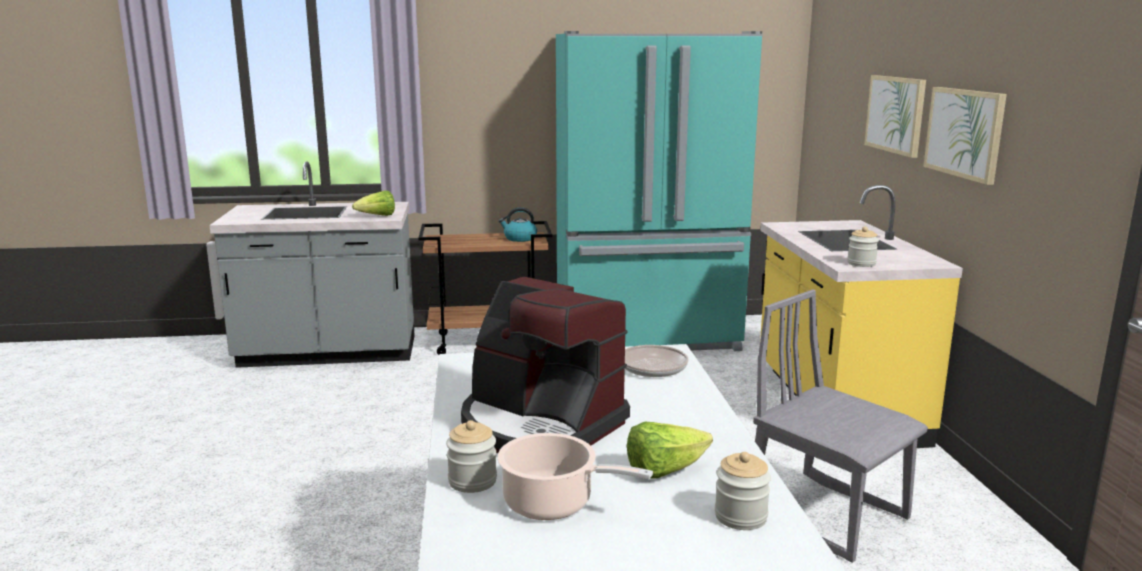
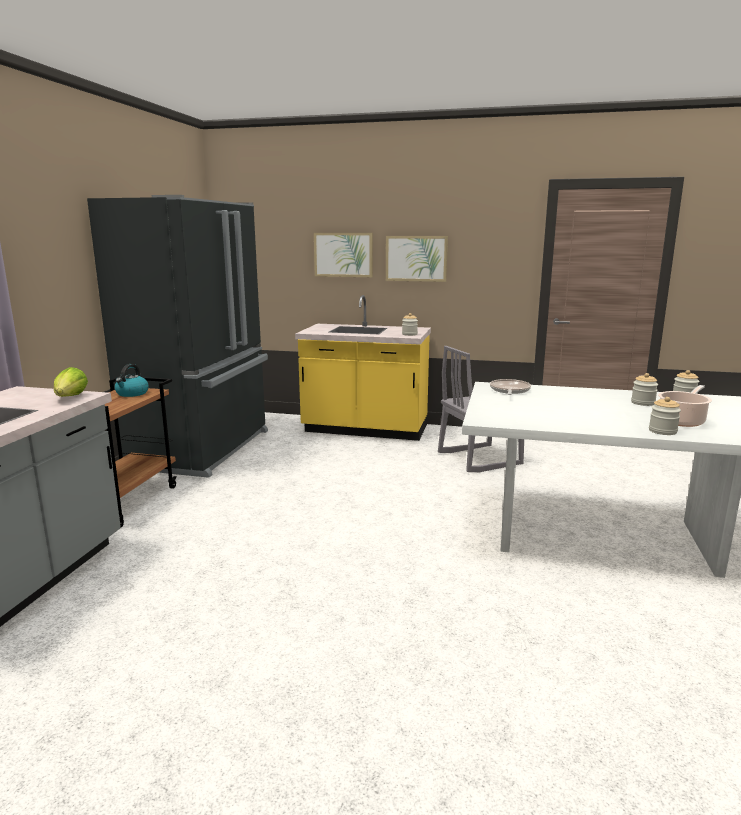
camera: 70 degrees left, 0 degrees up
coffee machine [461,276,630,453] -> none
turquoise fridge [556,31,763,351] -> black fridge [87,195,268,478]
lettuce [627,421,713,479] -> jar [631,373,658,406]

